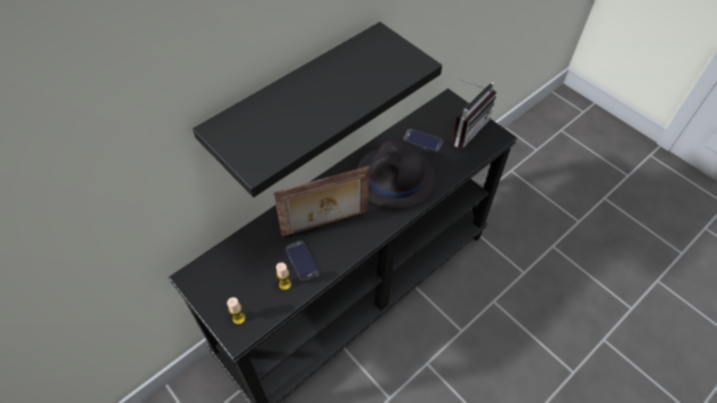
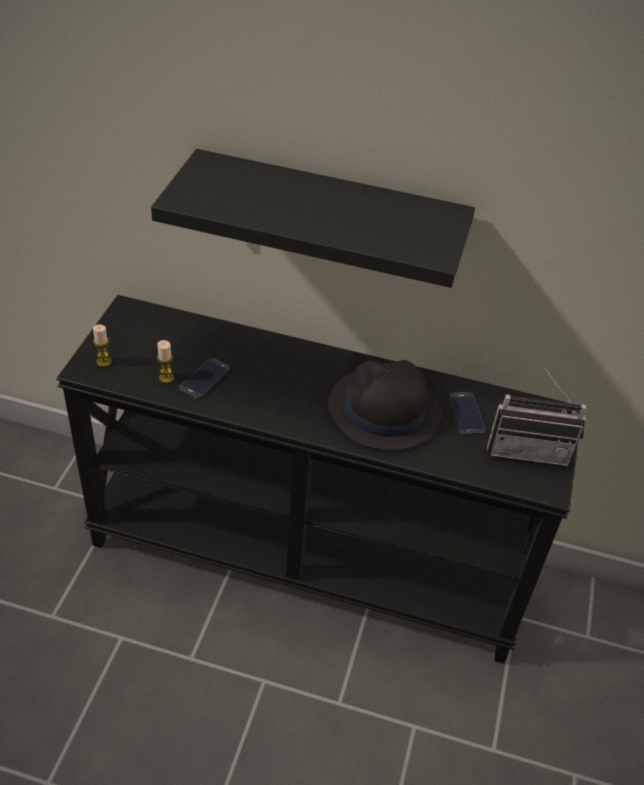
camera: 55 degrees right, 10 degrees down
picture frame [274,166,370,237] -> none

